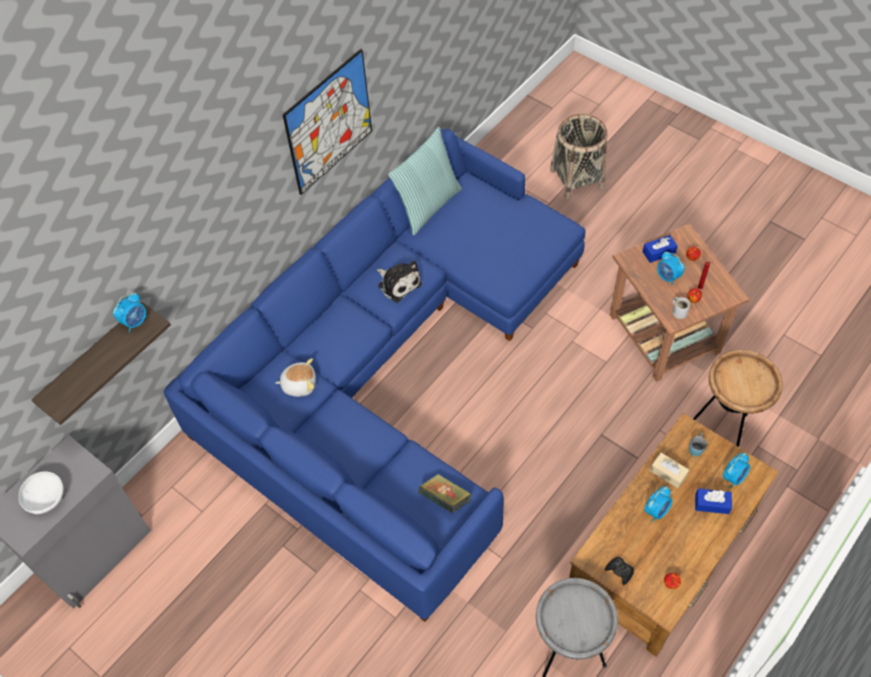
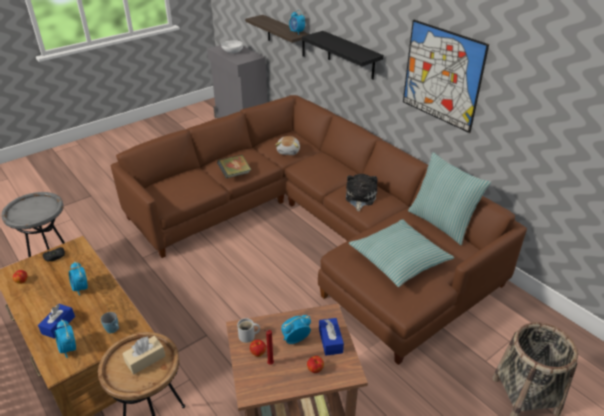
camera: 100 degrees right, 20 degrees down
blue sofa [163,129,585,622] -> brown sofa [111,95,527,365]
plush toy [377,261,422,303] -> plush toy turned 135 degrees clockwise [346,174,377,211]
book [418,474,472,513] -> book moved to [217,155,251,179]
beige tissue box [650,453,689,488] -> beige tissue box moved to [122,336,165,375]
none -> black shelf [302,31,384,80]
none -> pillow [349,219,454,287]

